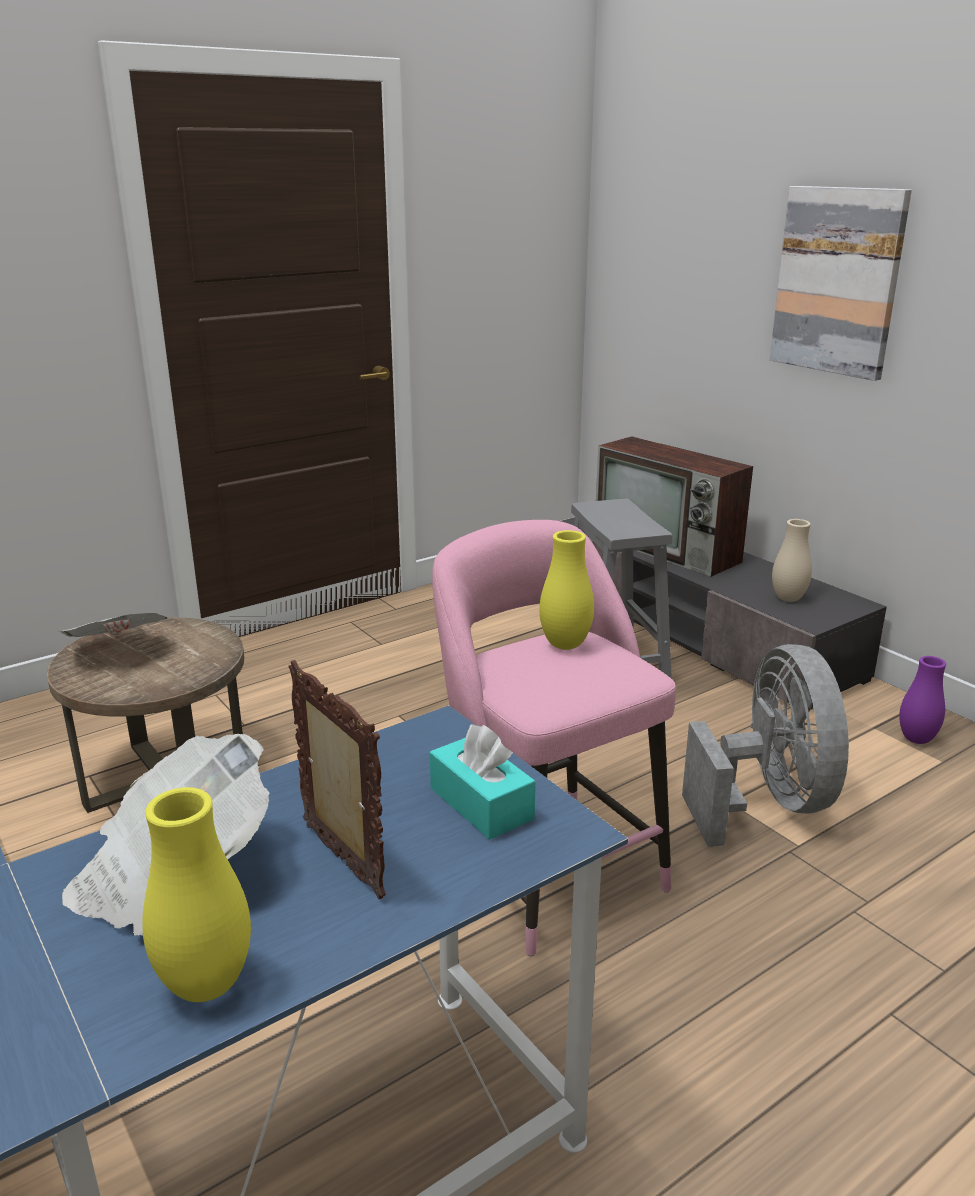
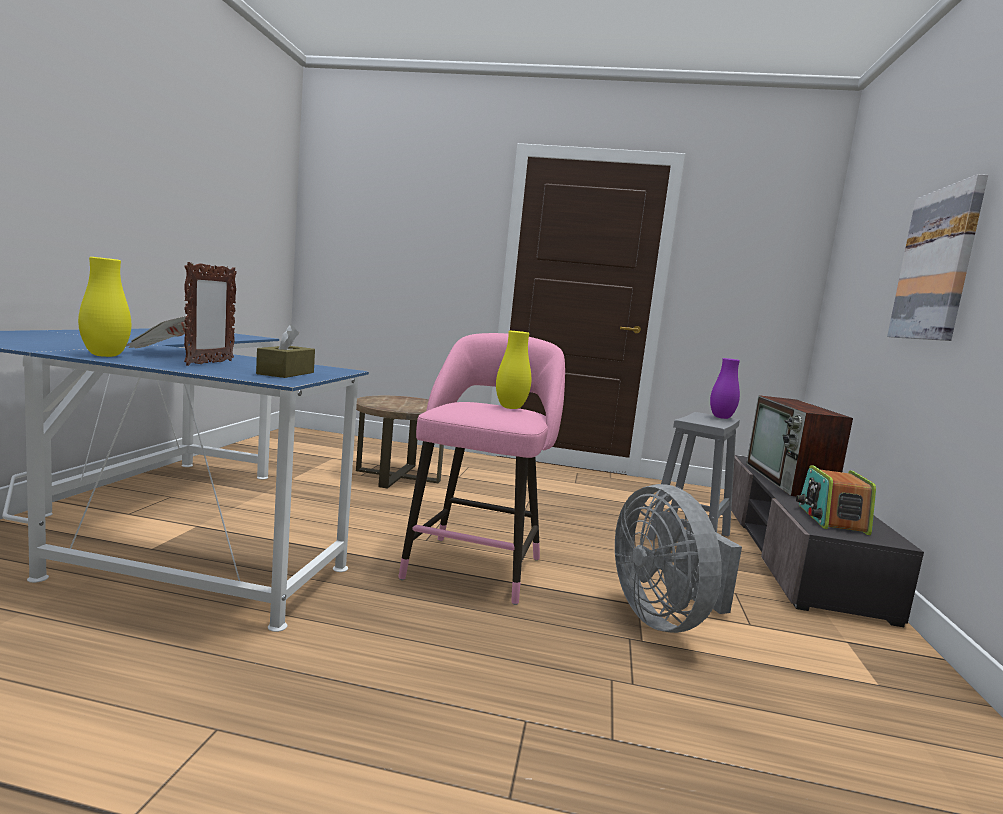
camera: 45 degrees right, 15 degrees down
newspaper [59,613,168,637] -> none
turquoise tissue box [430,724,536,840] -> brown tissue box [256,324,315,378]
grey fan [682,644,849,847] -> grey fan turned 120 degrees clockwise [615,484,742,633]
beige vase [772,519,812,602] -> radio [796,465,876,535]
purple vase [899,656,946,744] -> purple vase moved to [710,358,740,419]

